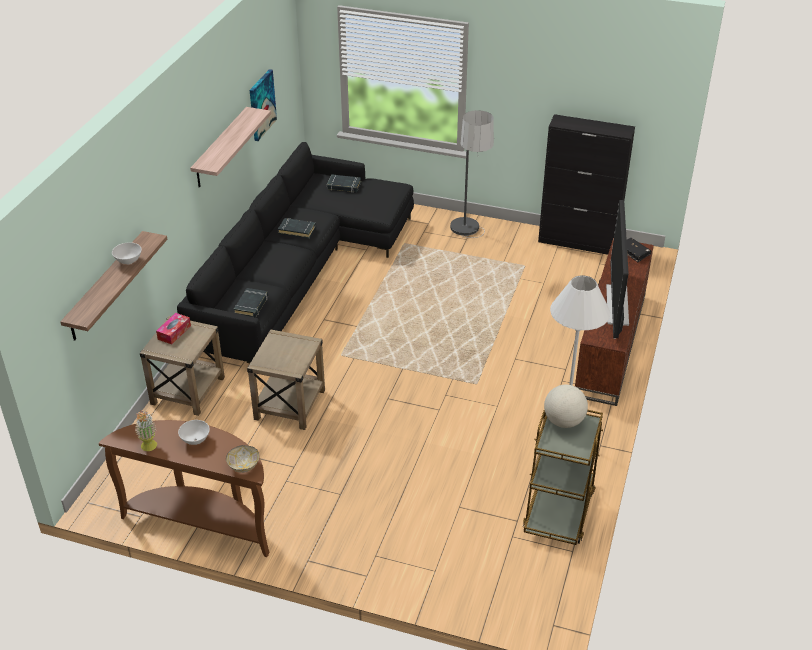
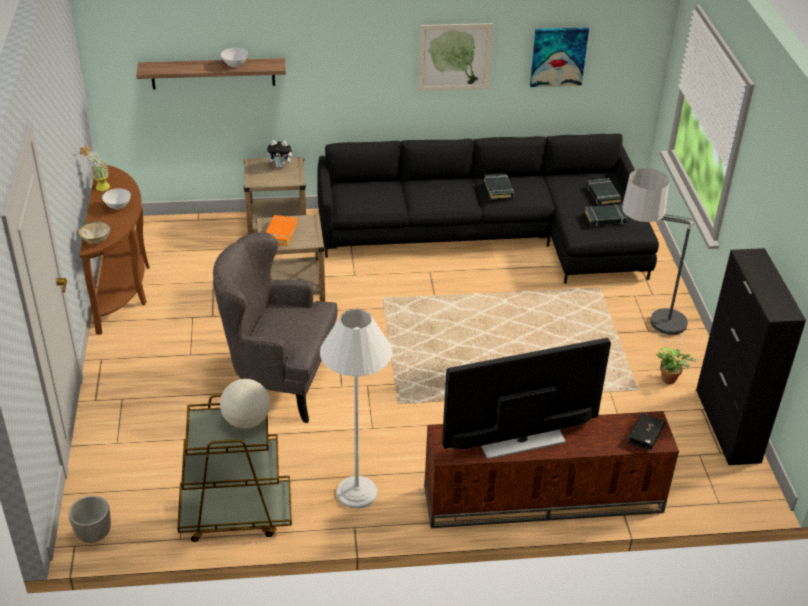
camera: 65 degrees right, 0 degrees up
tissue box [156,313,191,344] -> plush toy [267,140,295,168]
shelf [190,107,271,188] -> picture [418,23,493,91]
black book [234,288,268,318] -> black book moved to [584,204,628,226]
none -> planter [69,496,111,543]
none -> grey armchair [213,232,338,423]
none -> orange book [265,215,298,246]
none -> potted plant [657,347,696,384]

